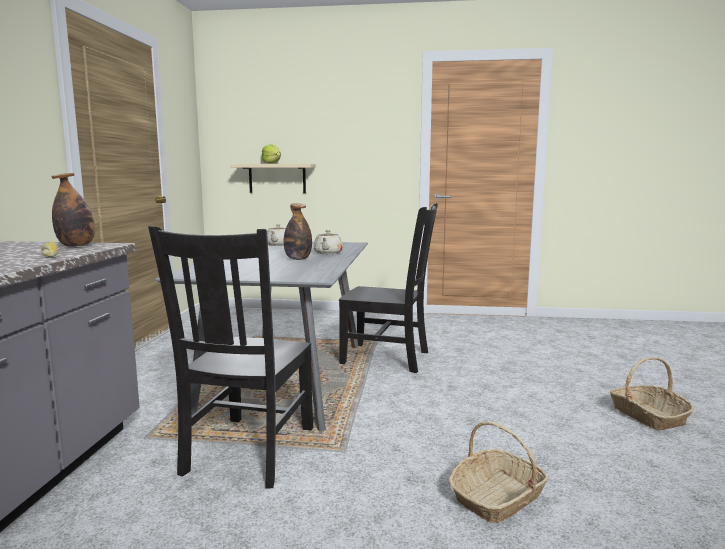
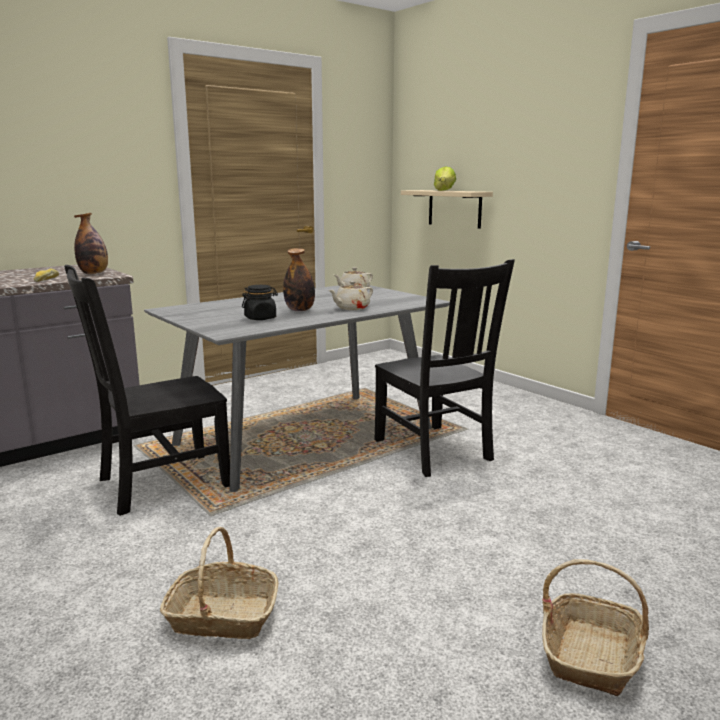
camera: 45 degrees right, 5 degrees up
none -> black jar [242,285,278,320]

